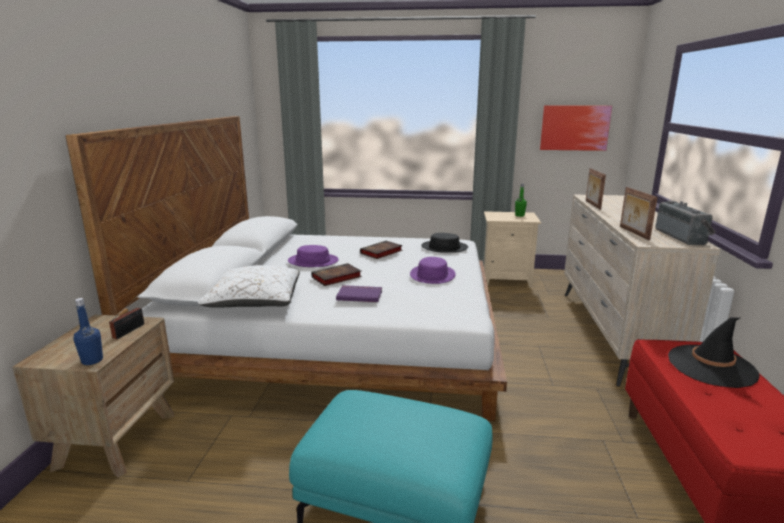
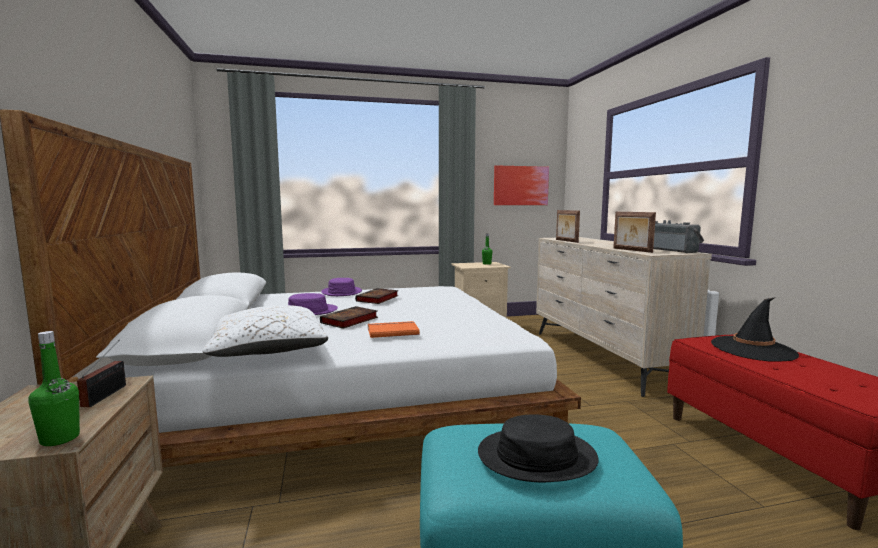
camera: 20 degrees left, 10 degrees down
blue bottle [74,298,103,365] -> green bottle [28,331,80,446]
purple book [336,285,382,302] -> orange book [368,321,420,338]
purple hat [410,257,456,284] -> purple hat moved to [321,278,362,296]
black hat [421,233,468,253] -> black hat moved to [478,414,599,482]

